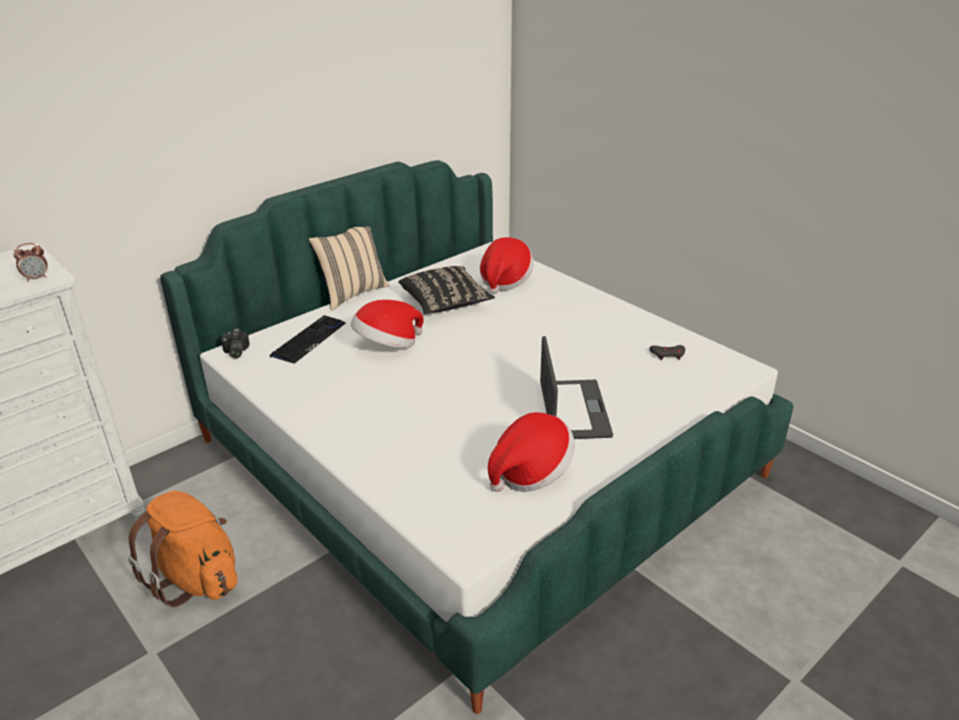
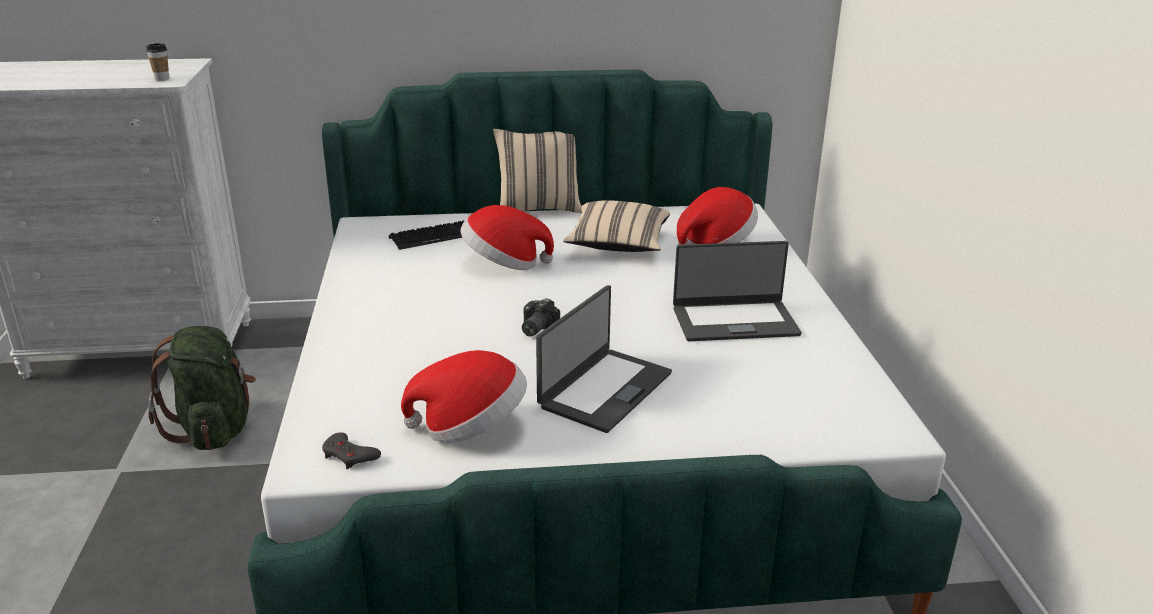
camera: 35 degrees right, 5 degrees down
alarm clock [13,243,48,282] -> cup [146,43,169,81]
orange backpack [128,490,237,607] -> green backpack [148,326,256,450]
camera [221,329,250,359] -> camera moved to [522,298,560,336]
black pillow [398,266,495,314] -> beige pillow [563,200,670,252]
grey game controller [649,345,685,360] -> grey game controller moved to [322,432,381,469]
none -> laptop [673,241,802,341]

